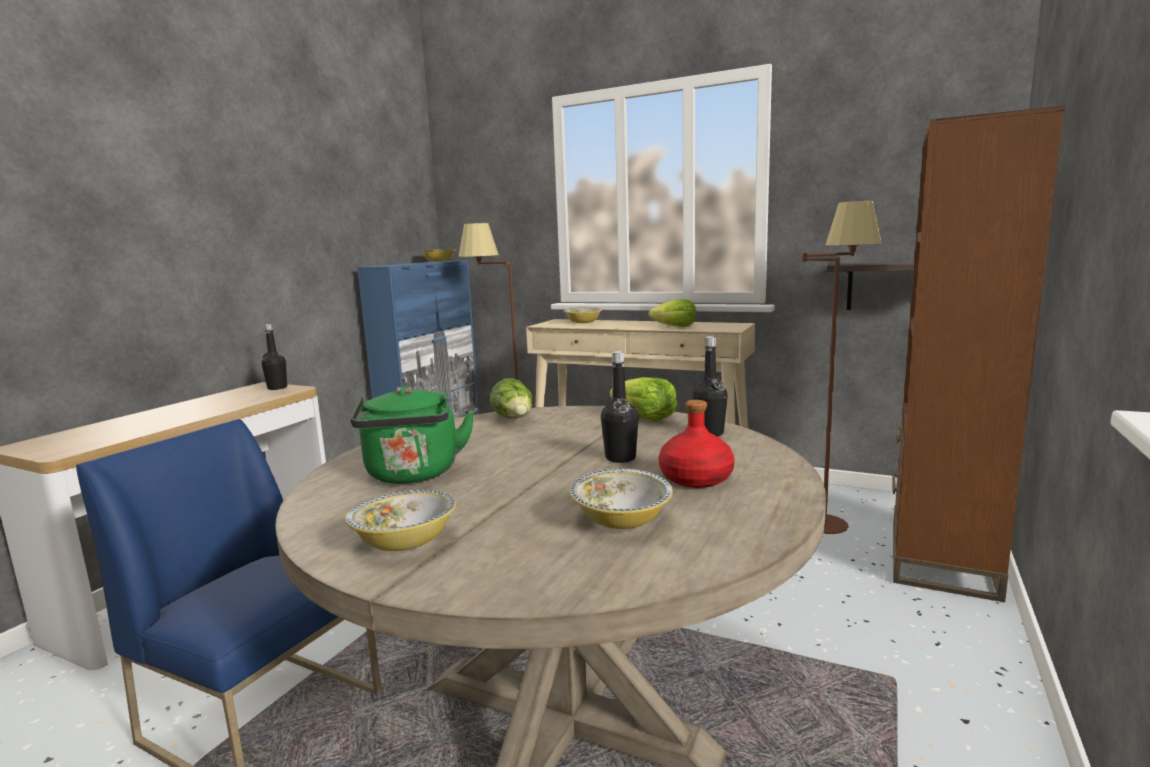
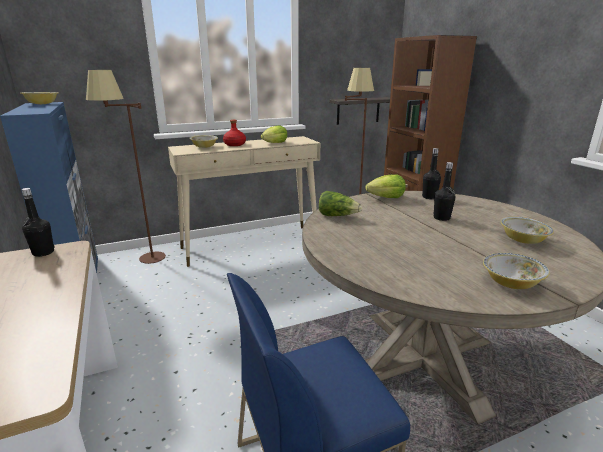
camera: 50 degrees left, 10 degrees up
green kettle [351,386,475,484] -> none
red bottle [659,400,734,488] -> red bottle moved to [223,120,246,146]

